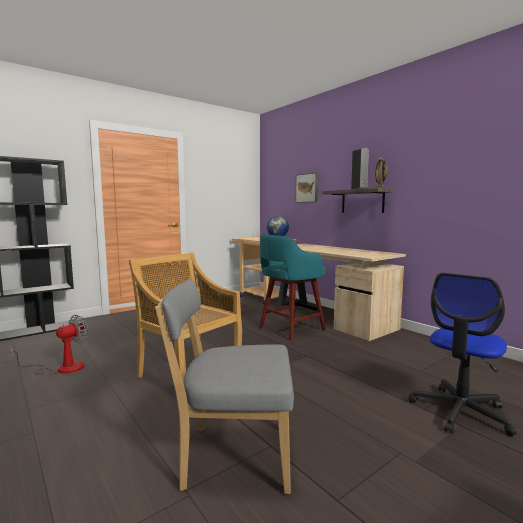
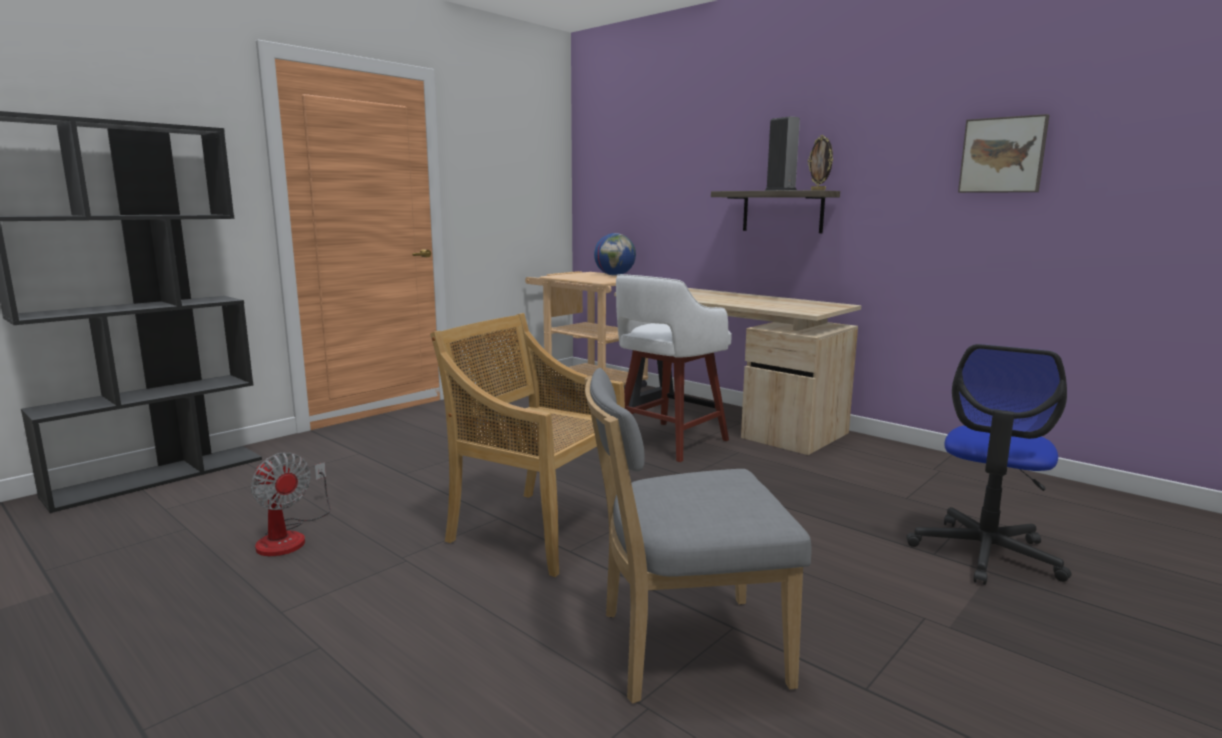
camera: 10 degrees left, 5 degrees up
fan [10,315,88,375] -> fan turned 105 degrees clockwise [251,452,331,556]
turquoise stool [259,234,326,341] -> white stool [616,274,732,462]
picture [296,173,318,203] -> picture moved to [958,114,1050,193]

